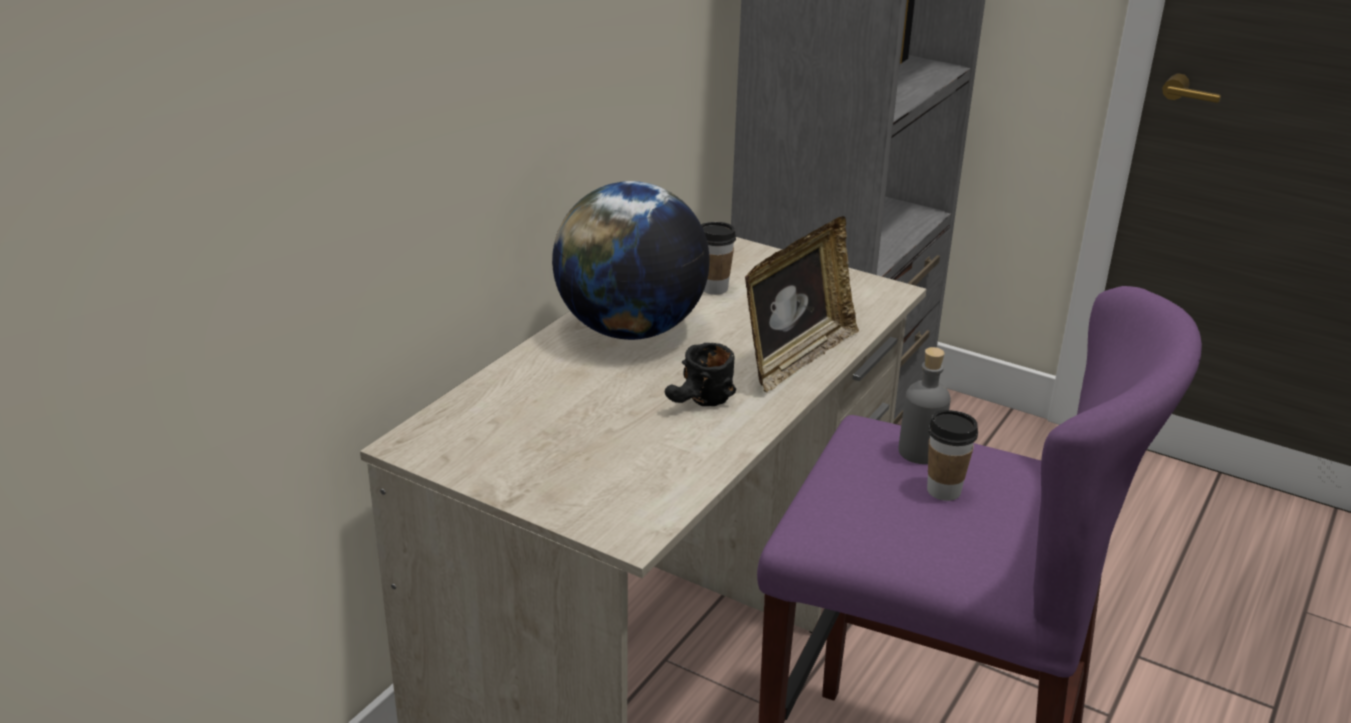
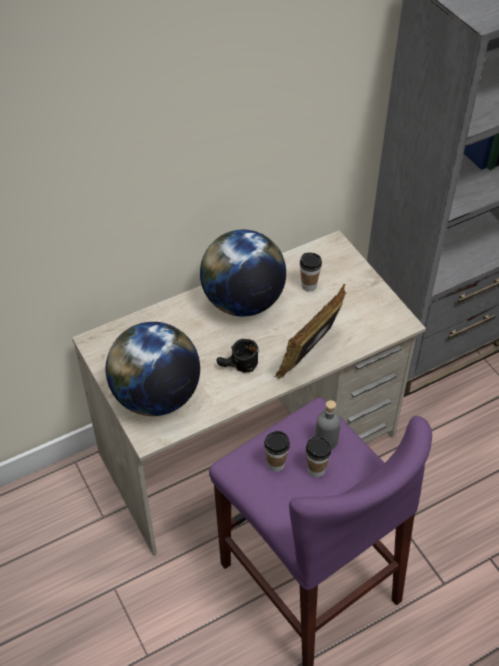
camera: 30 degrees right, 20 degrees up
picture frame [745,216,859,392] -> picture frame turned 150 degrees clockwise [275,284,346,378]
none -> globe [106,322,200,416]
none -> cup [264,431,290,472]

